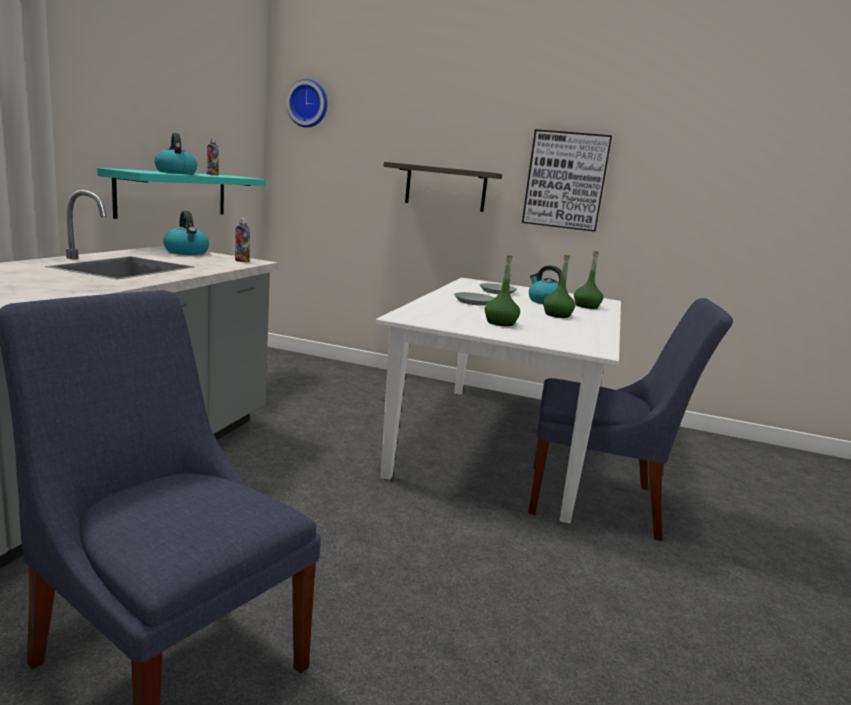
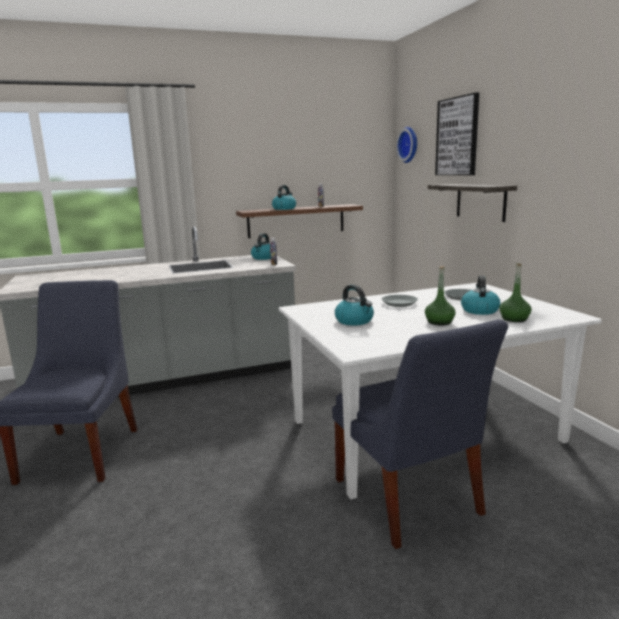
camera: 55 degrees right, 0 degrees up
turquoise shelf [97,168,266,219] -> brown shelf [236,204,363,238]
green bottle [485,256,520,326] -> kettle [335,284,374,325]
picture [522,129,612,232] -> picture moved to [435,93,479,175]

